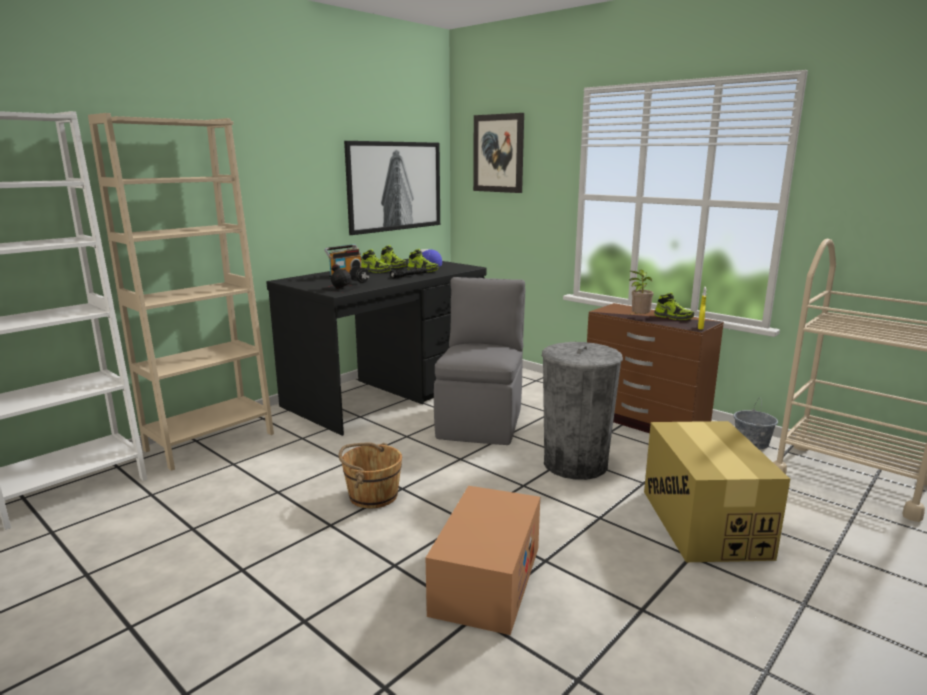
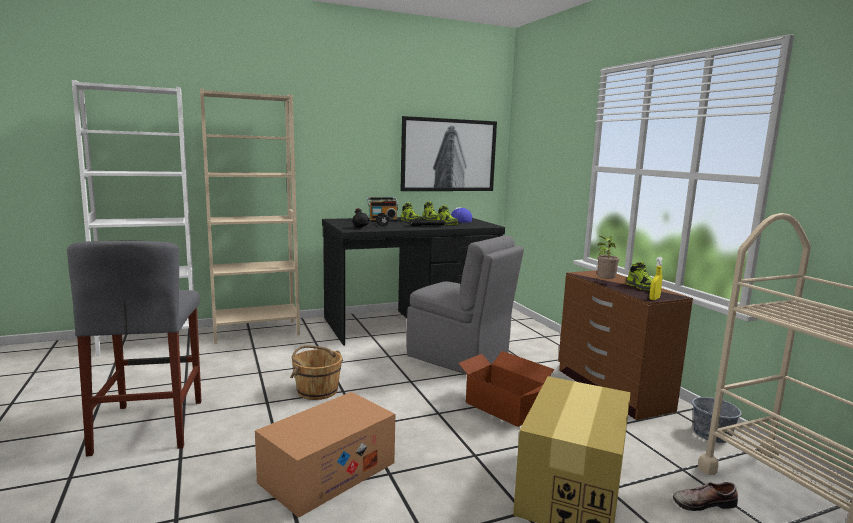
camera: 25 degrees right, 5 degrees down
grey chair [434,277,525,445] -> grey chair turned 90 degrees clockwise [406,235,524,375]
picture [473,113,524,193] -> none
grey trash can [542,342,623,480] -> cardboard box [458,351,554,427]
none -> grey stool [67,241,201,457]
none -> shoe [673,482,738,511]

